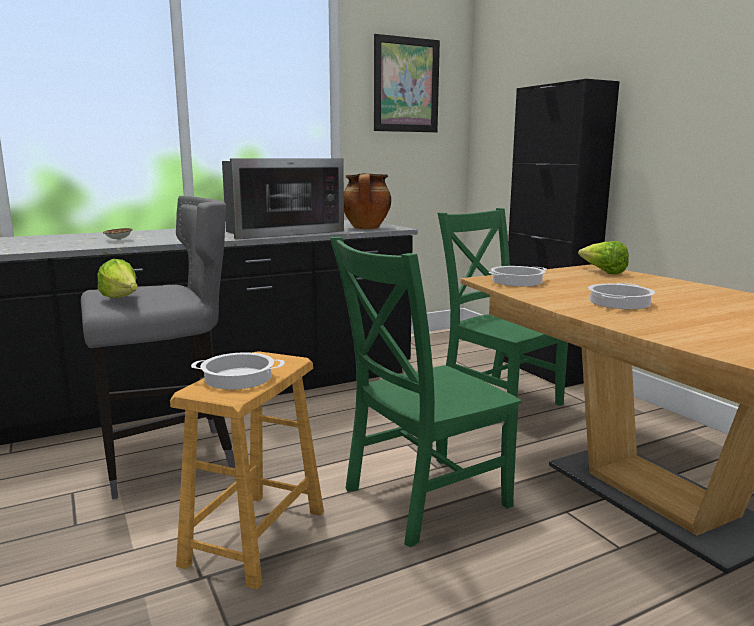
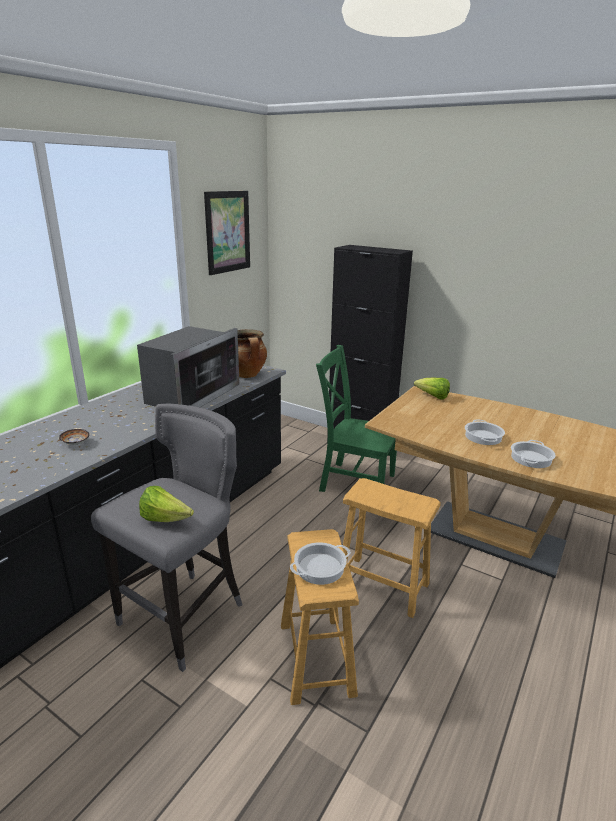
camera: 30 degrees left, 10 degrees up
green chair [330,237,522,548] -> brown stool [343,478,441,618]
cooking pot [489,266,546,286] -> cooking pot moved to [511,440,556,468]

